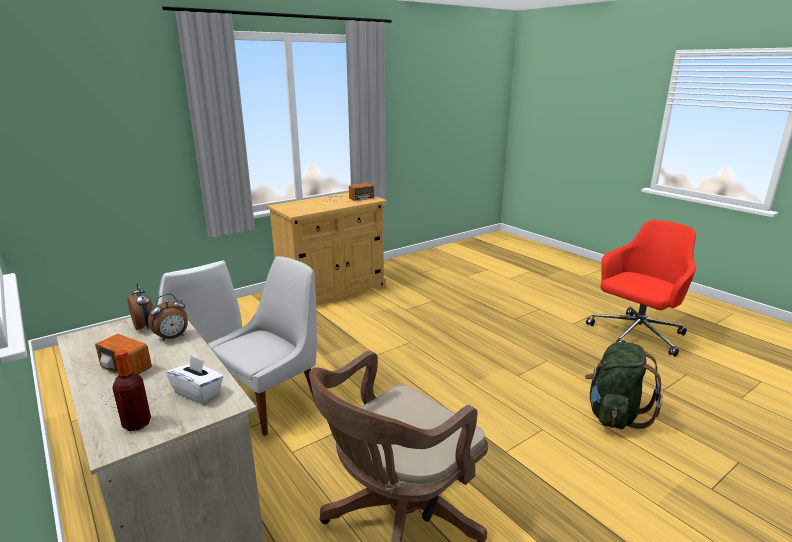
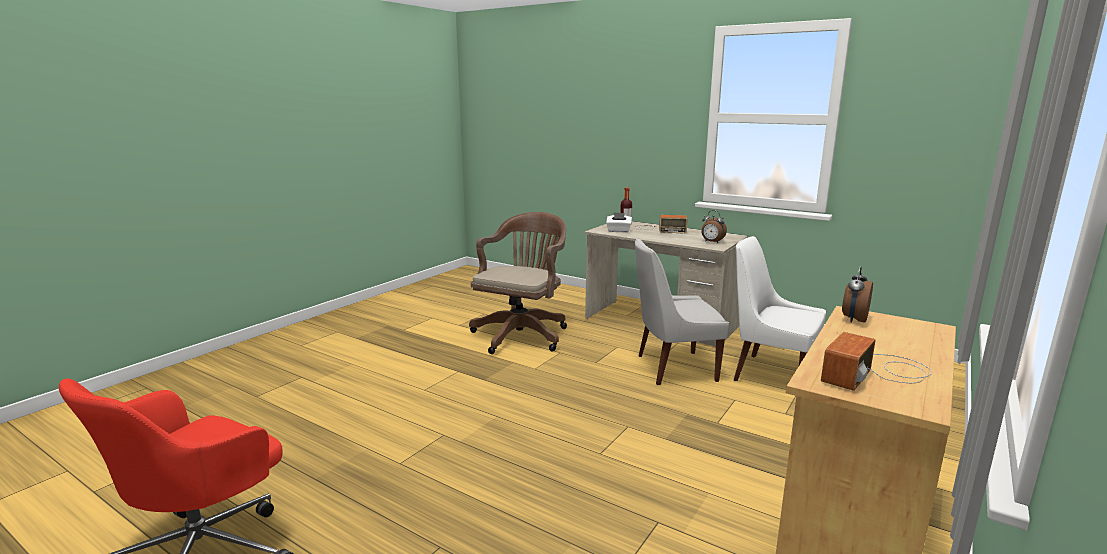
camera: 160 degrees right, 5 degrees down
alarm clock [148,294,188,341] -> alarm clock moved to [842,266,873,323]
white chair [208,256,317,436] -> white chair turned 60 degrees clockwise [635,238,729,385]
green backpack [585,342,663,429] -> none

